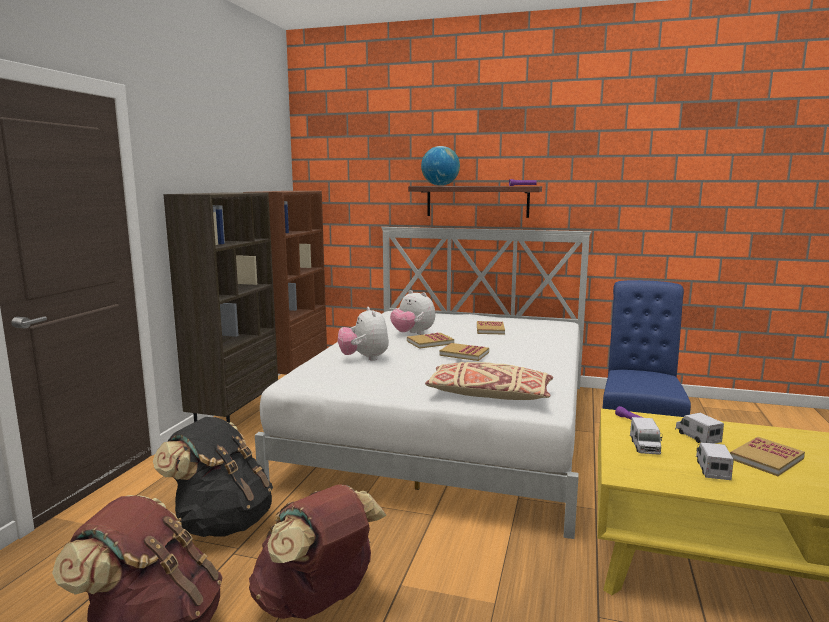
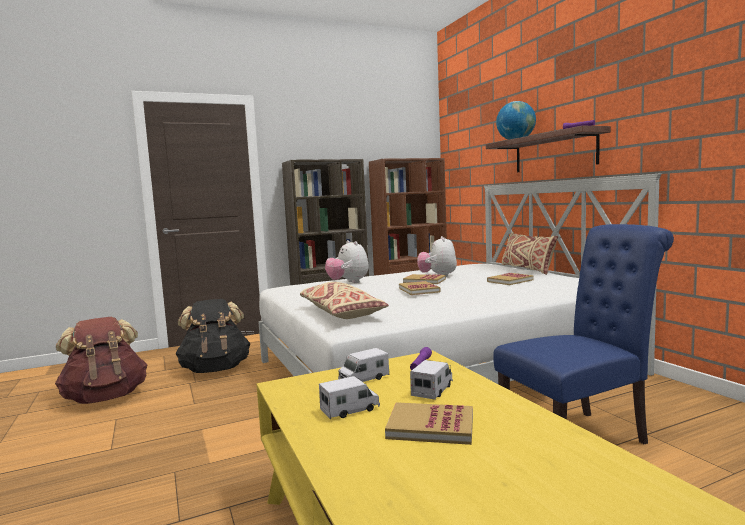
camera: 50 degrees right, 5 degrees down
brown backpack [249,484,387,619] -> none
plush toy [338,307,389,361] -> plush toy turned 60 degrees counterclockwise [325,240,369,283]
none -> beige pillow [502,232,558,275]

